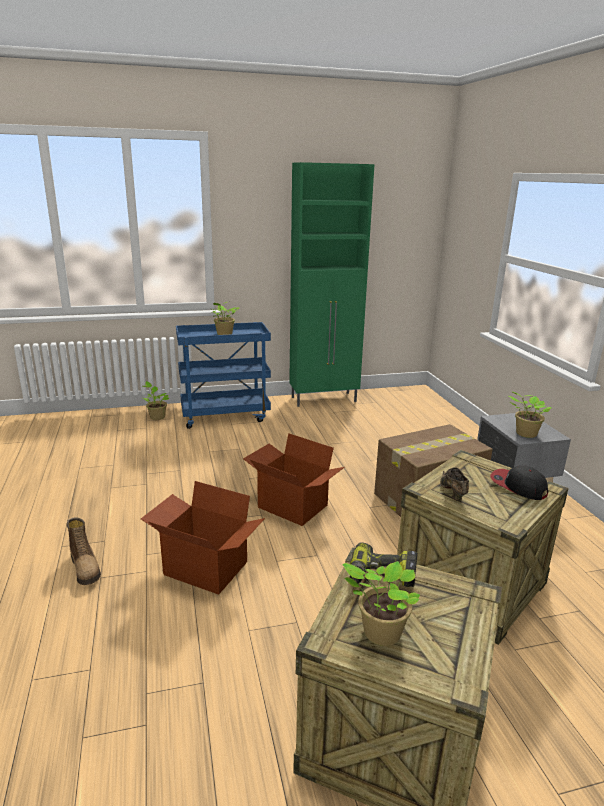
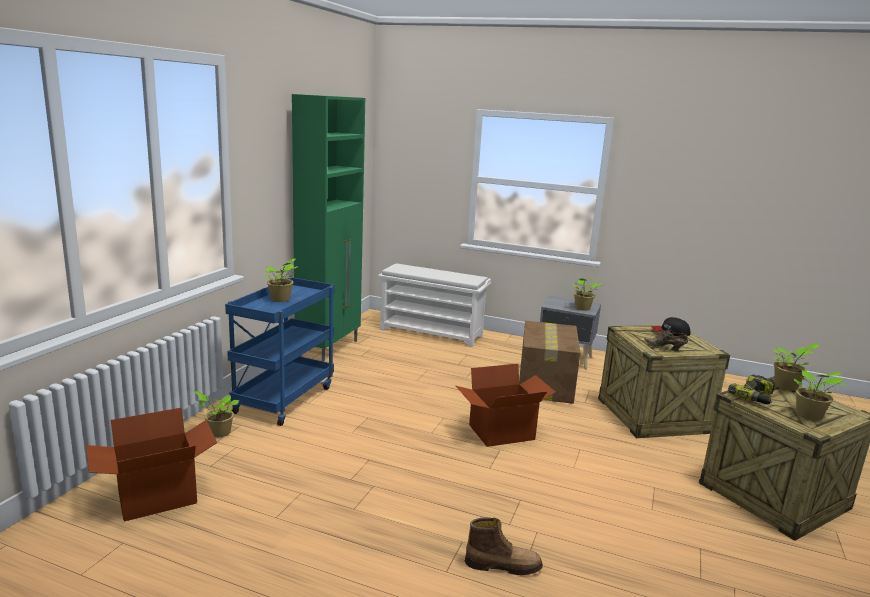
camera: 55 degrees left, 5 degrees down
cardboard box [141,481,265,595] -> cardboard box moved to [86,408,217,522]
none -> white shoe rack [378,263,491,347]
none -> potted plant [772,343,819,391]

